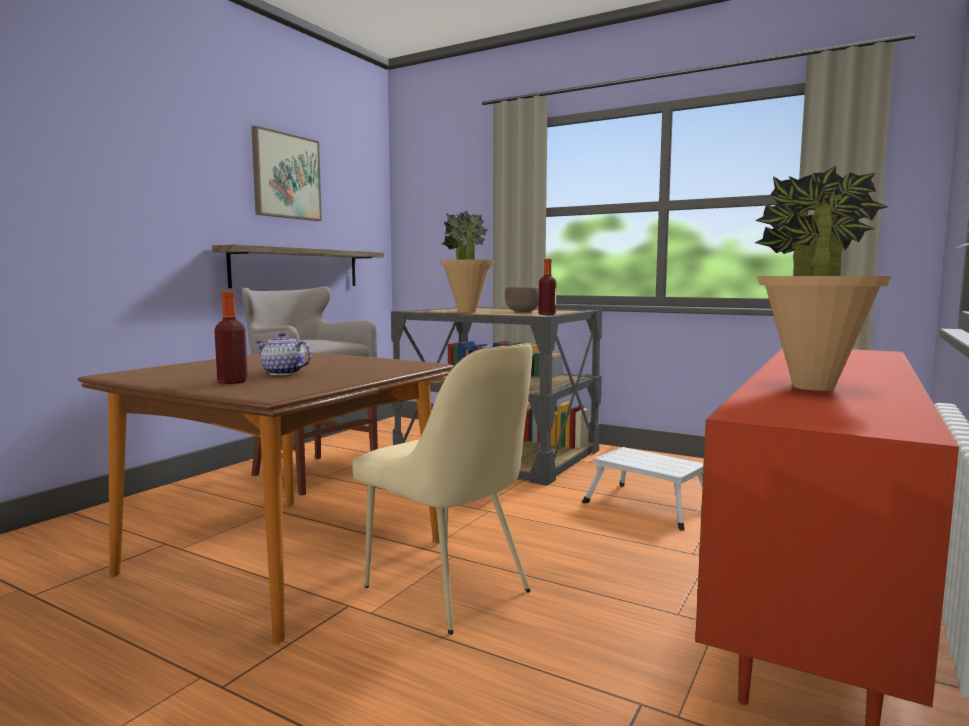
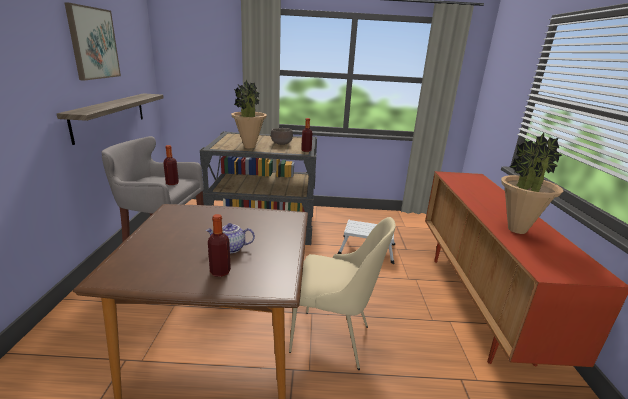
camera: 30 degrees left, 15 degrees up
none -> bottle [163,145,179,185]

